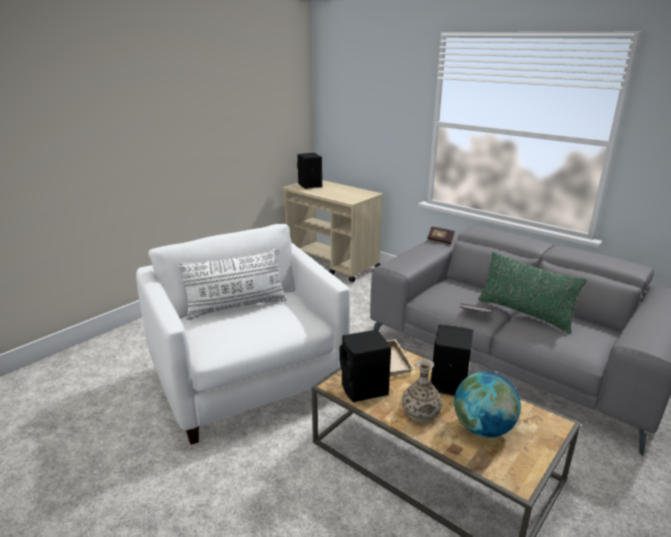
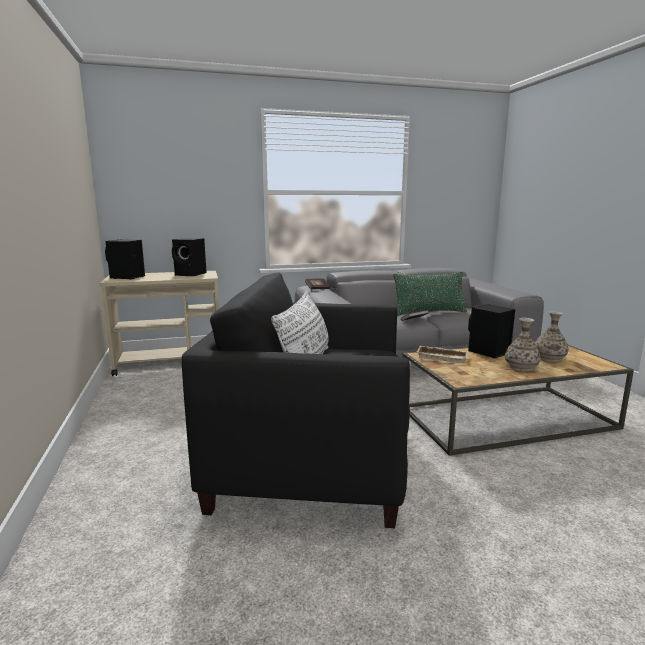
camera: 55 degrees left, 10 degrees down
white armchair [136,224,350,445] -> black armchair [182,272,410,528]
black speaker [339,329,391,402] -> black speaker moved to [172,238,206,276]
globe [454,371,521,438] -> vase [535,312,568,362]

